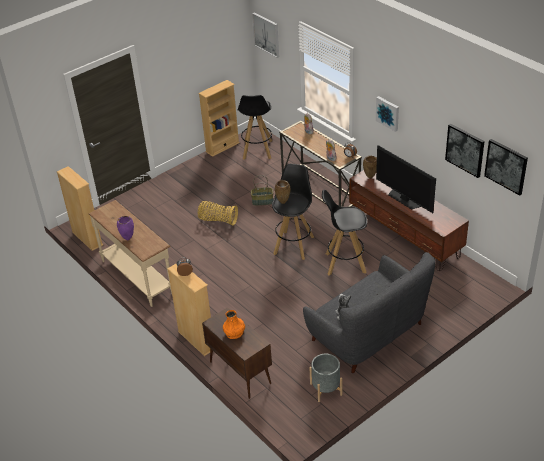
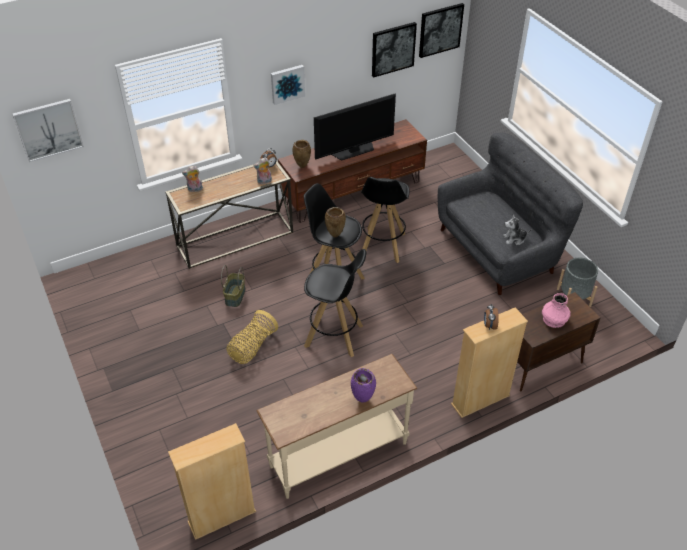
camera: 80 degrees left, 5 degrees up
beige bookcase [198,80,240,157] -> none
orange vase [223,310,245,339] -> pink vase [542,293,571,328]
black stool [238,95,272,160] -> black stool moved to [304,249,366,357]

